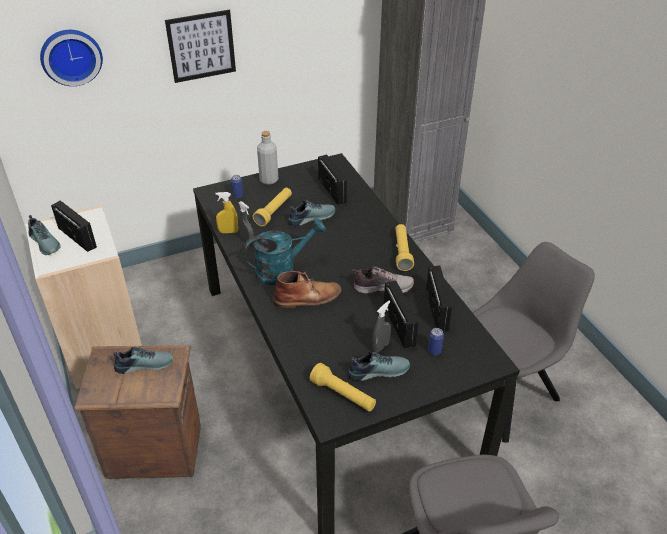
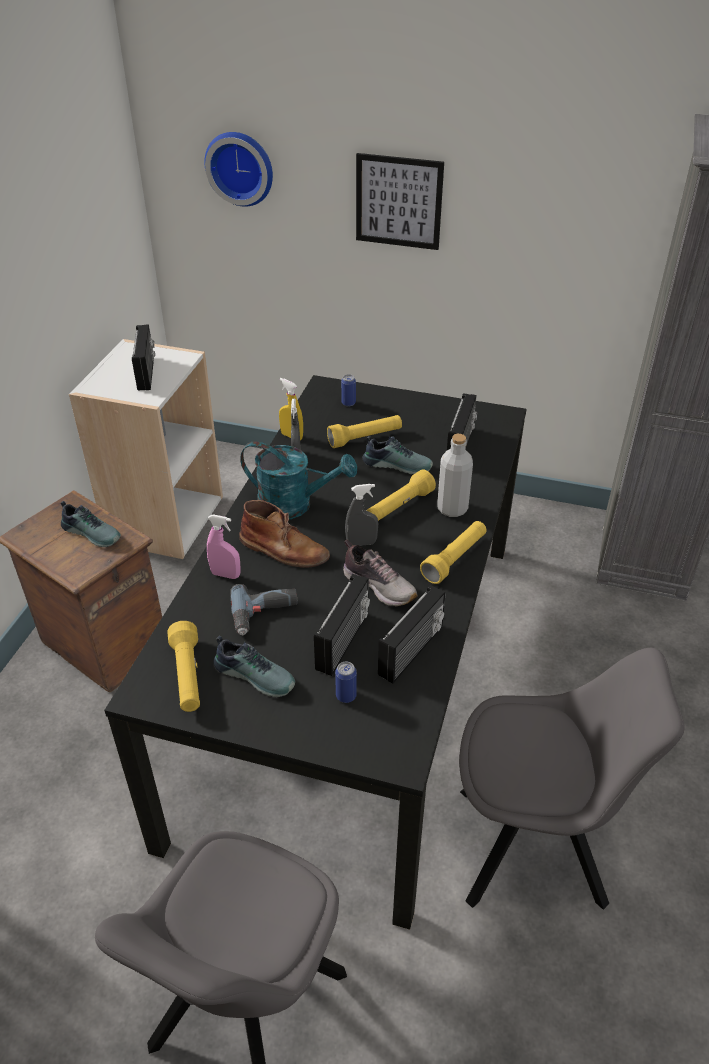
camera: 40 degrees right, 0 degrees up
shoe [28,215,61,255] -> none
grey bottle [257,131,279,185] -> grey bottle moved to [437,434,473,517]
grey spray bottle [372,301,391,353] -> grey spray bottle moved to [345,484,378,546]
none -> pink spray bottle [207,514,241,579]
none -> power drill [230,584,298,635]
none -> yellow flashlight [366,469,436,521]

